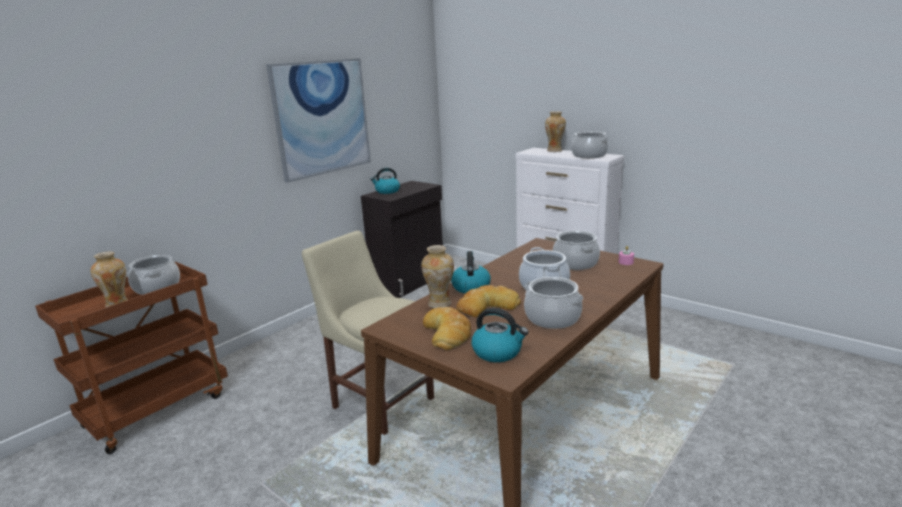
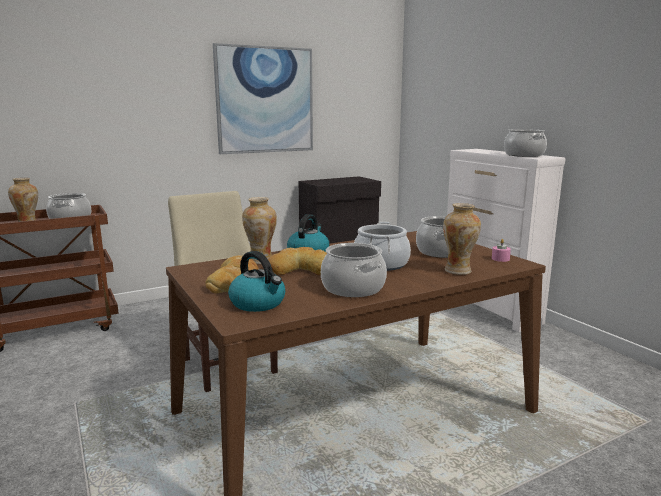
camera: 20 degrees right, 5 degrees down
kettle [370,168,400,194] -> none
vase [545,111,566,152] -> vase moved to [443,203,481,275]

